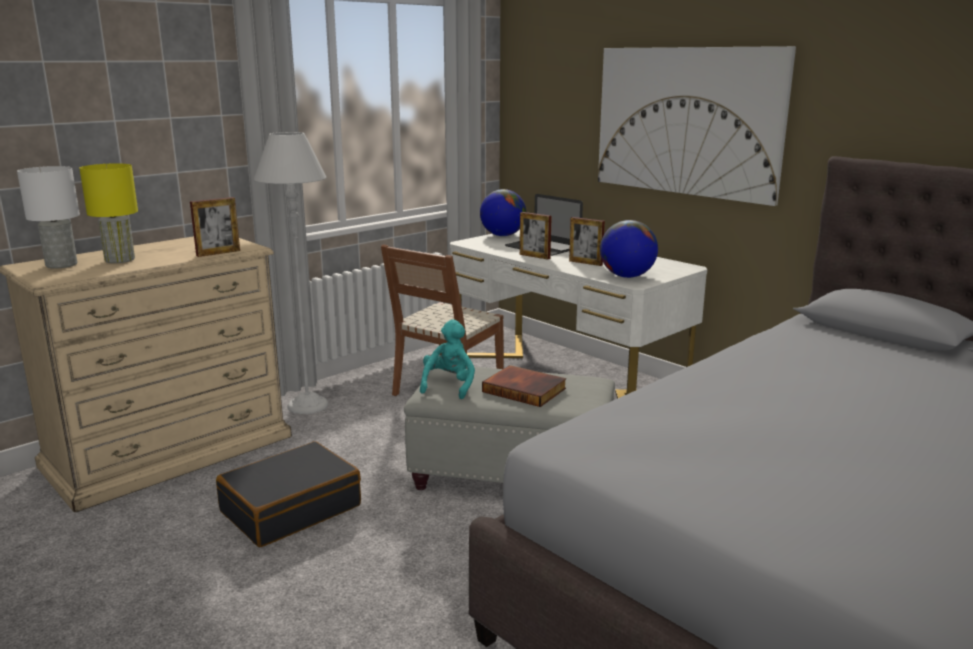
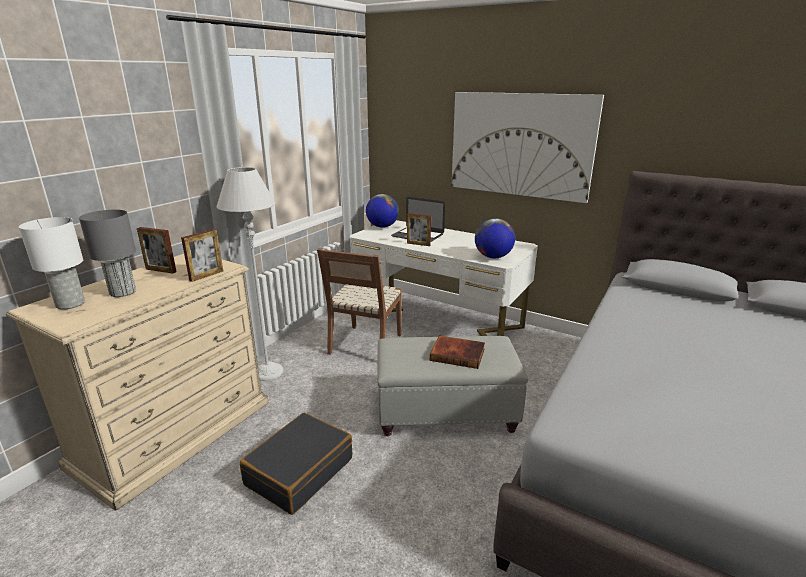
camera: 15 degrees left, 5 degrees up
yellow table lamp [79,163,138,263] -> grey table lamp [79,210,136,297]
turquoise plush toy [420,319,475,399] -> none
picture frame [569,217,605,266] -> picture frame moved to [137,227,177,273]

